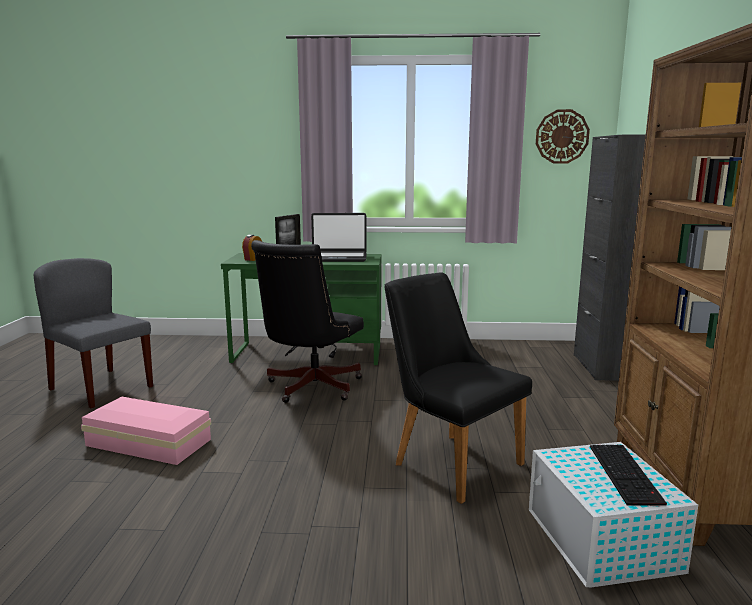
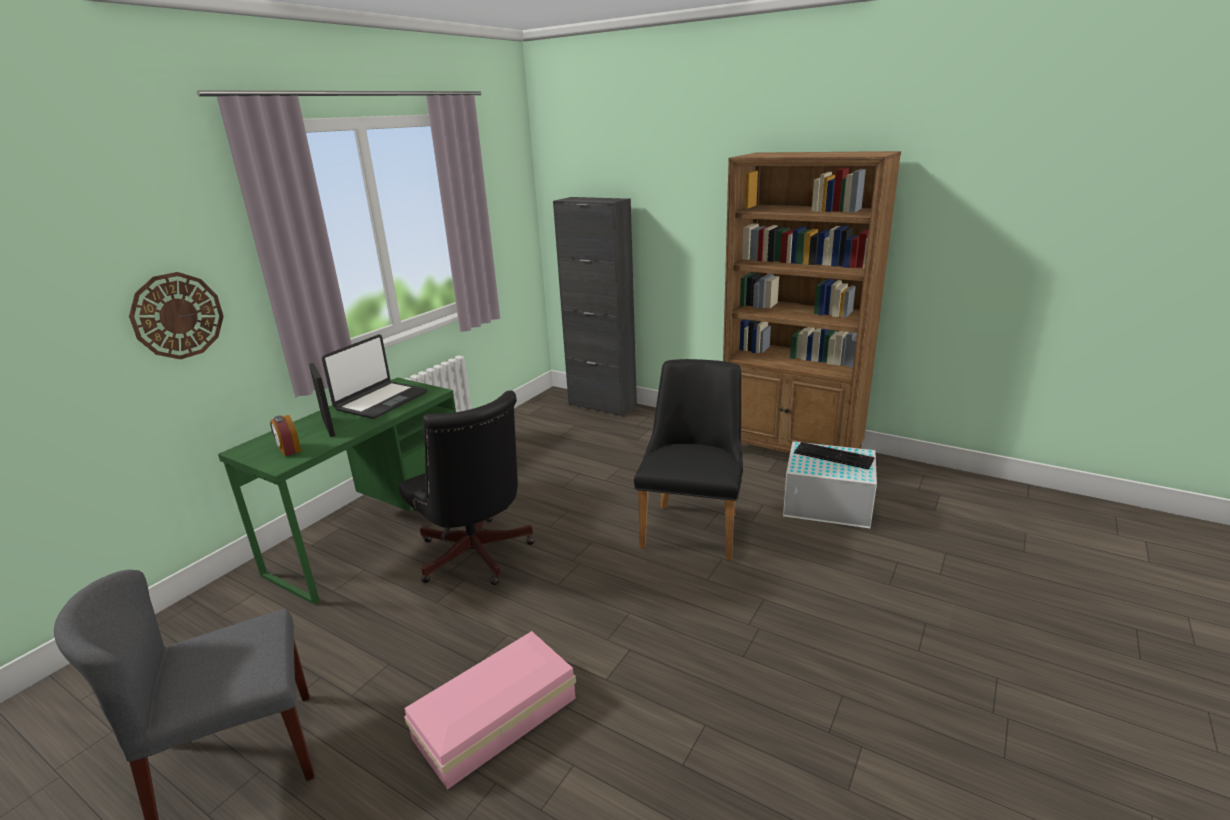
camera: 60 degrees left, 10 degrees up
black chair [385,272,532,504] -> black chair turned 120 degrees clockwise [634,359,743,561]
wall clock [536,109,590,164] -> wall clock moved to [129,272,224,359]

